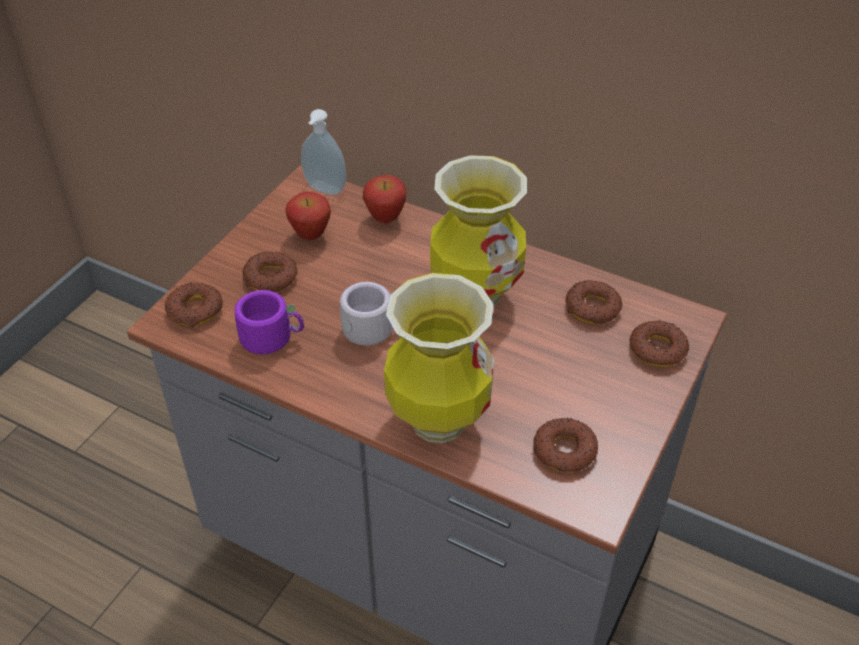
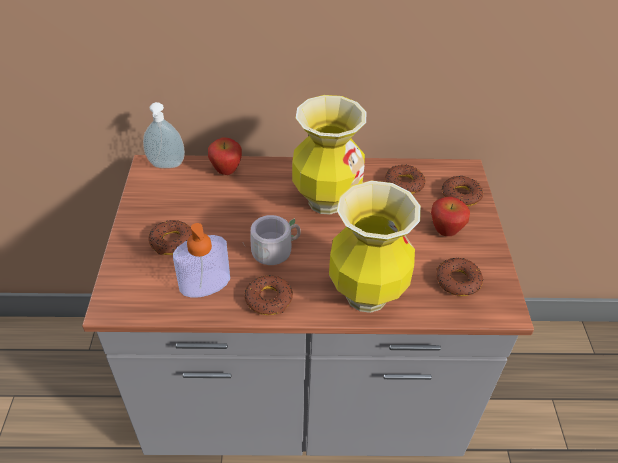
camera: 30 degrees left, 0 degrees up
donut [165,282,223,327] -> donut moved to [245,275,293,315]
purple mug [235,290,304,354] -> soap dispenser [173,223,230,298]
apple [285,192,331,240] -> apple moved to [431,197,470,236]

